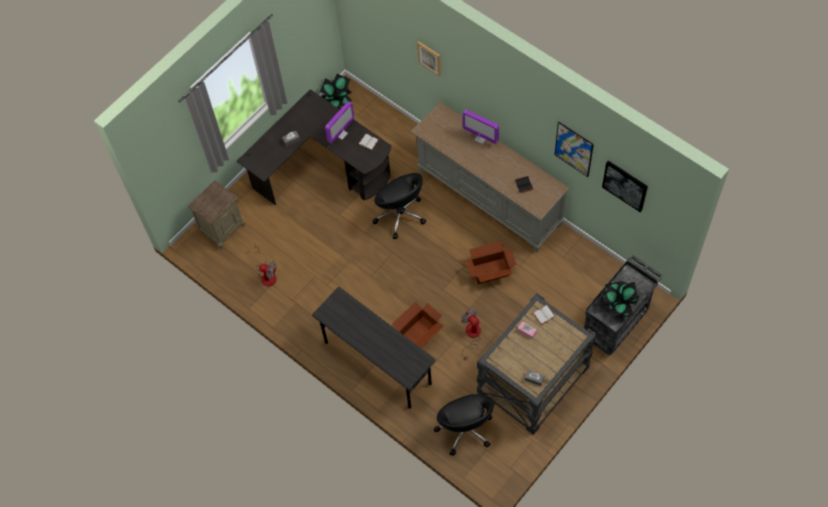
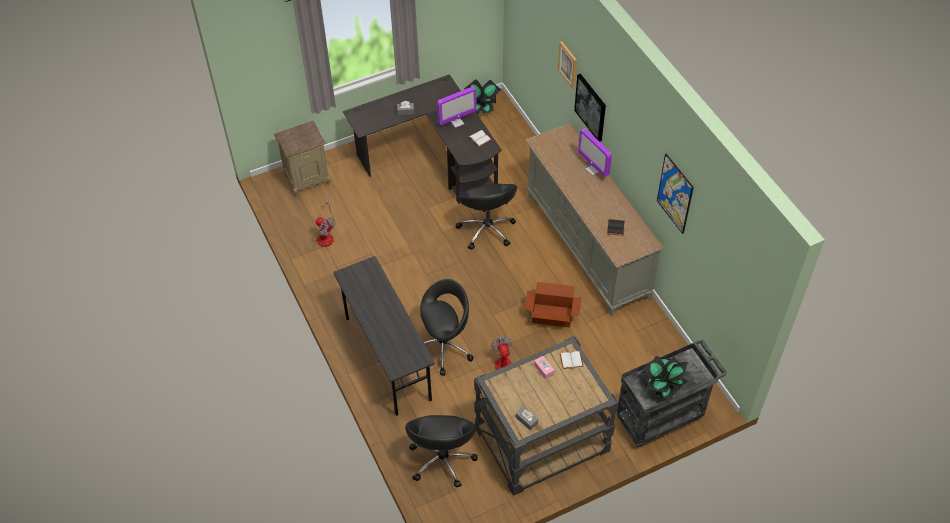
camera: 20 degrees right, 10 degrees down
cardboard box [392,301,444,348] -> black office chair [420,279,474,376]
picture [602,161,648,212] -> picture moved to [574,74,606,142]

